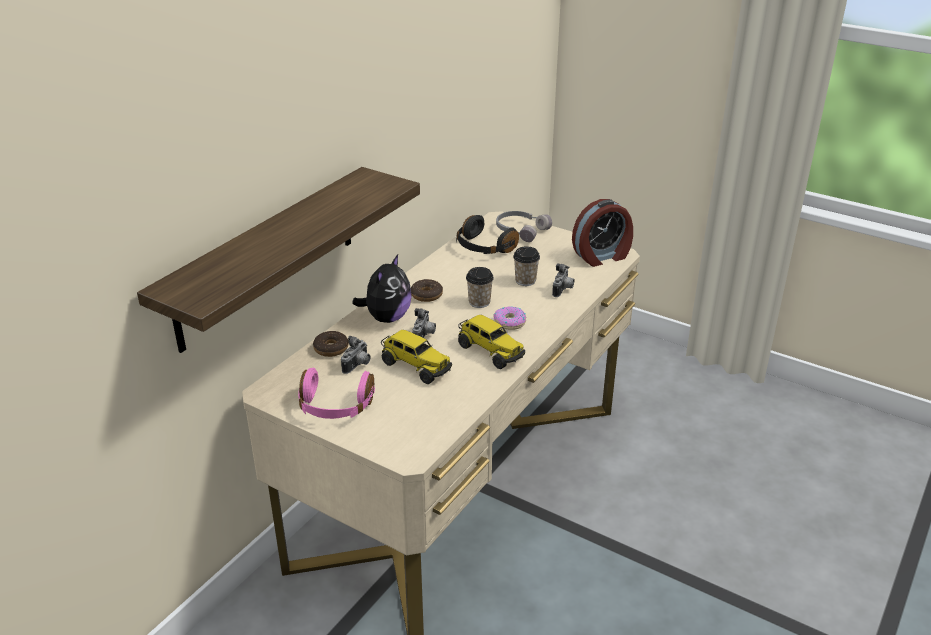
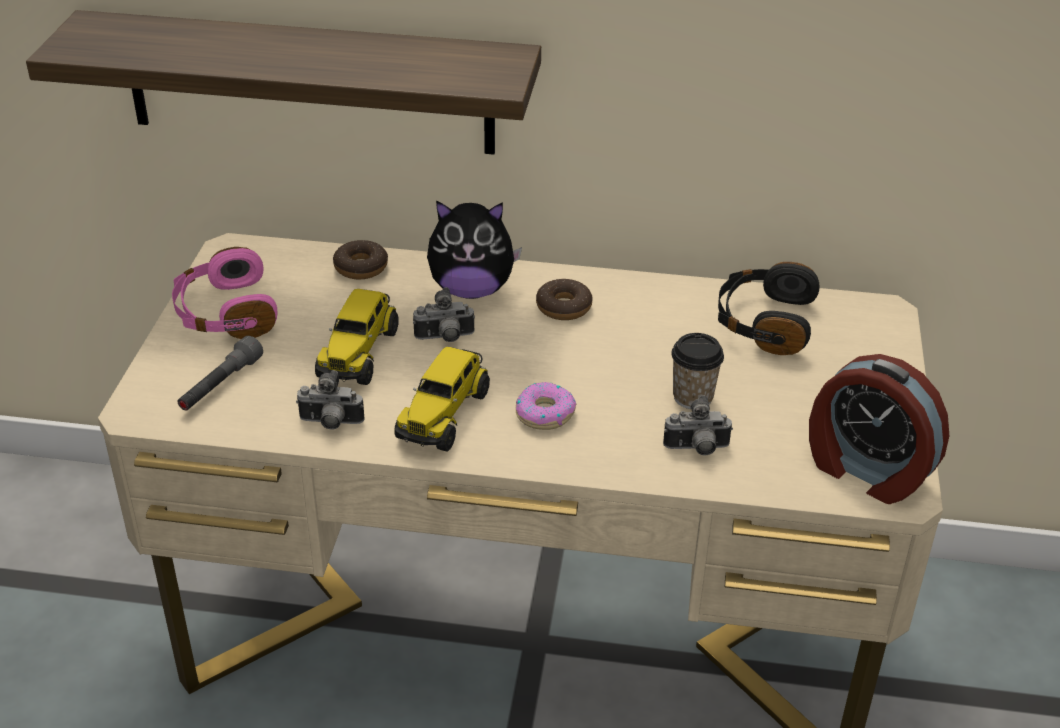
camera: 65 degrees right, 5 degrees up
camera [341,336,371,374] -> camera moved to [296,370,364,430]
cup [466,267,494,308] -> none
grey headphones [496,211,552,242] -> none
none -> grey flashlight [178,336,263,410]

